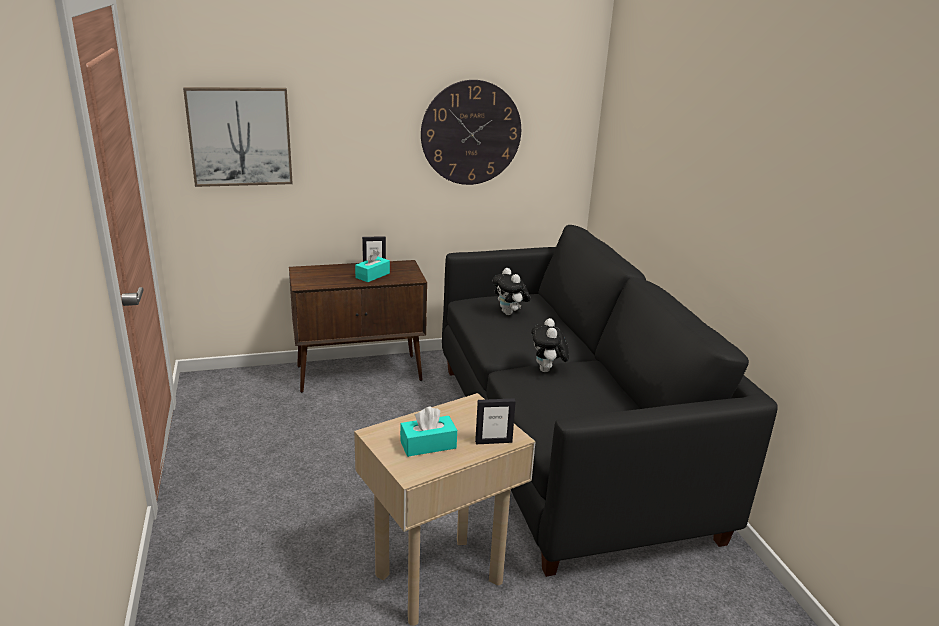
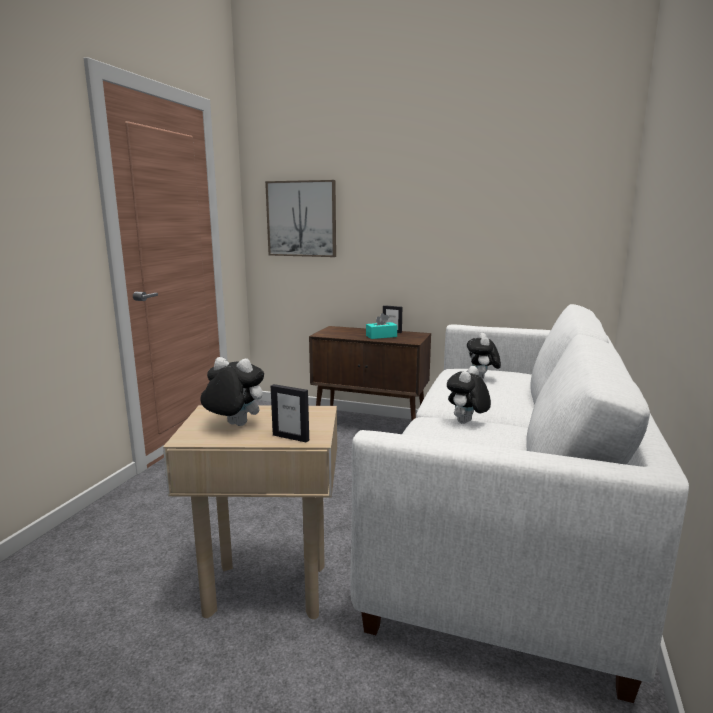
camera: 35 degrees right, 10 degrees down
turquoise tissue box [400,406,457,457] -> plush toy [201,357,264,426]
wall clock [421,80,521,185] -> none
black sofa [442,225,778,577] -> white sofa [350,304,689,703]

